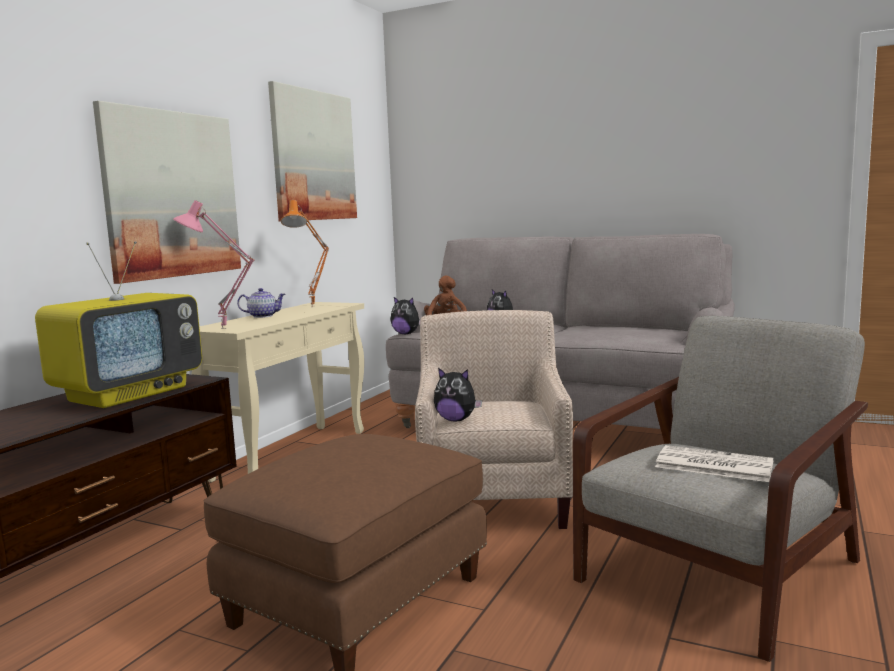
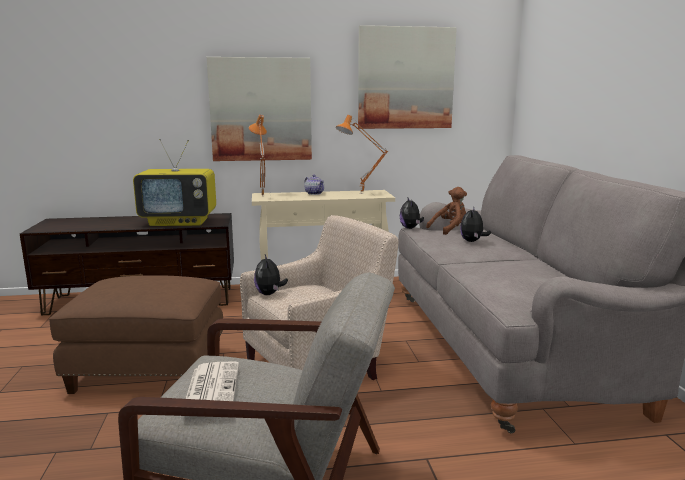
camera: 55 degrees right, 5 degrees up
pink table lamp [173,200,255,329] -> orange table lamp [249,115,267,195]

